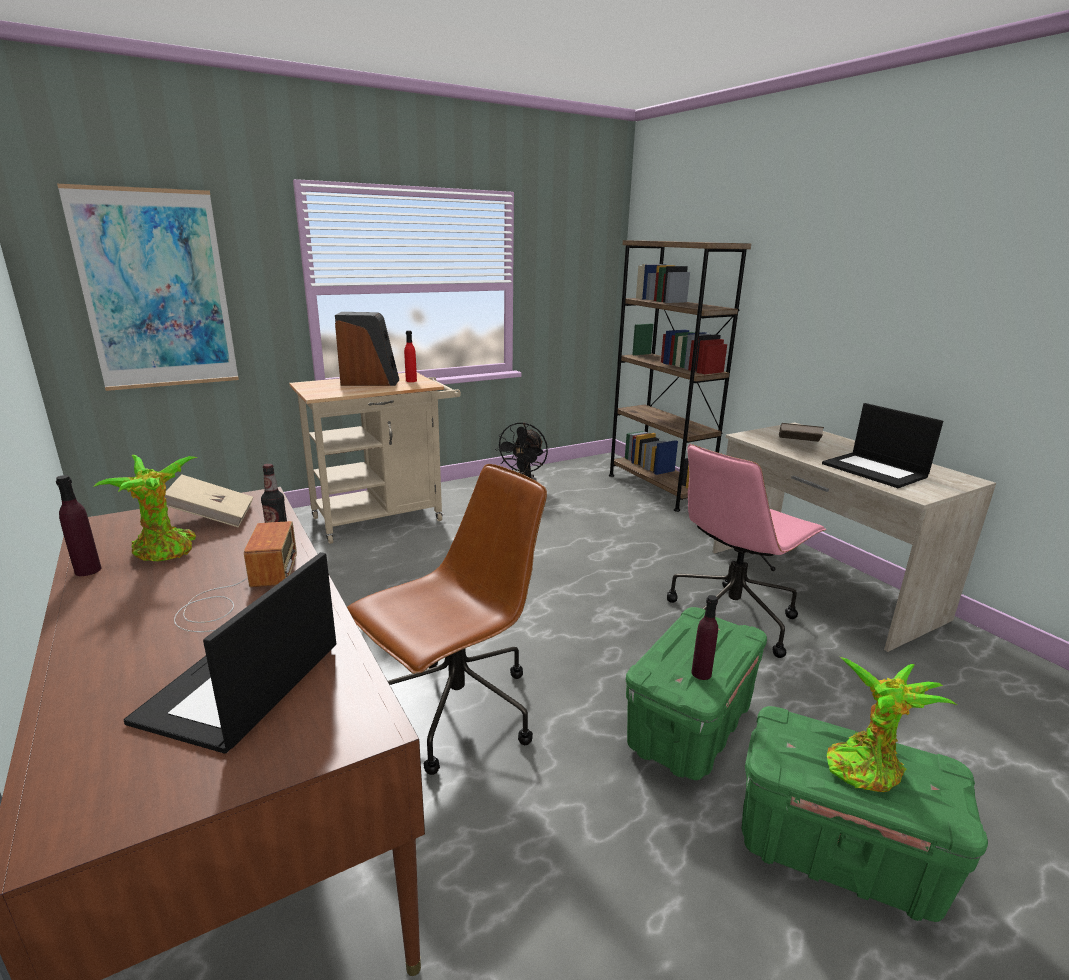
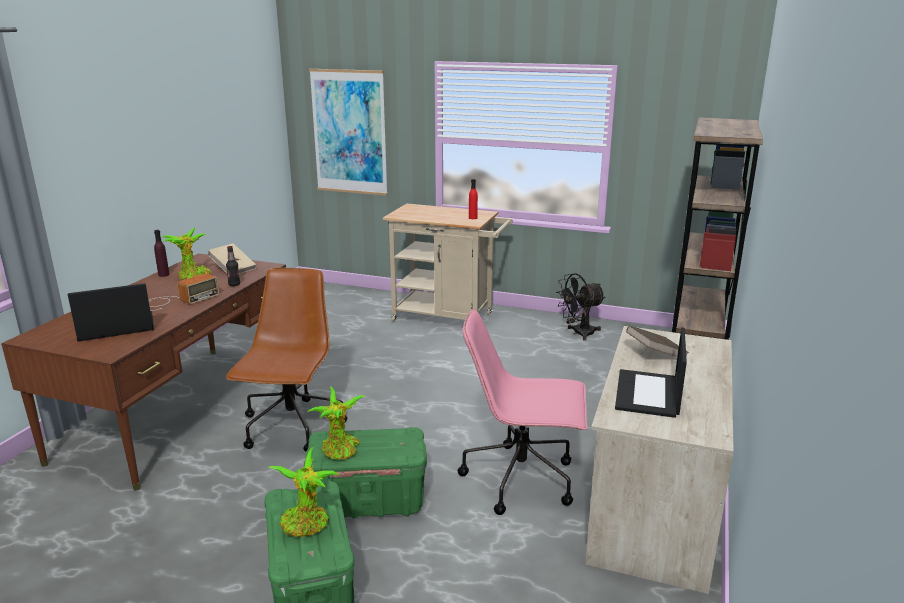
camera: 50 degrees right, 0 degrees up
speaker [335,312,399,386] -> none
brown office chair [347,464,547,775] -> brown office chair turned 90 degrees counterclockwise [226,268,347,452]
purple bottle [692,595,718,680] -> potted plant [307,387,366,460]

